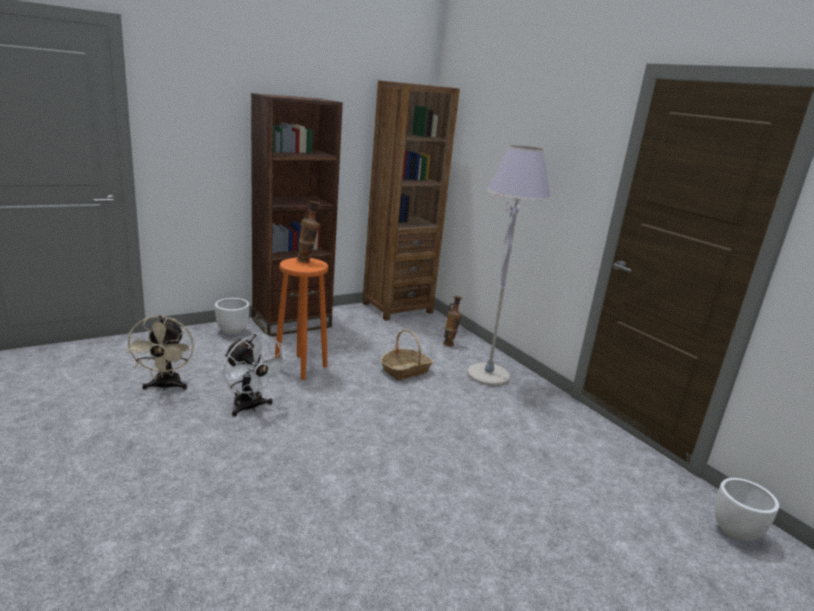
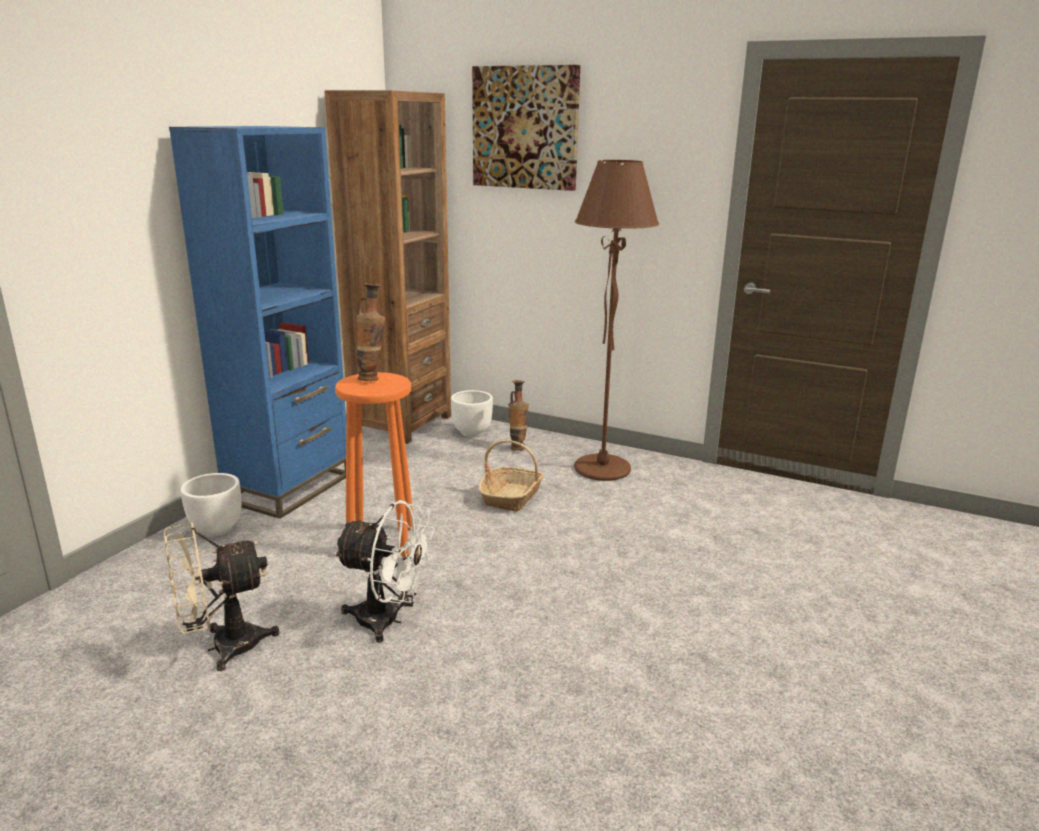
camera: 30 degrees left, 0 degrees up
beige fan [125,315,194,391] -> beige fan turned 105 degrees clockwise [164,522,280,671]
brown bookcase [251,93,343,336] -> blue bookcase [169,126,346,519]
grey floor lamp [467,145,551,386] -> brown floor lamp [574,160,659,481]
white planter [714,478,779,542] -> white planter moved to [451,390,493,437]
none -> picture [472,65,580,191]

